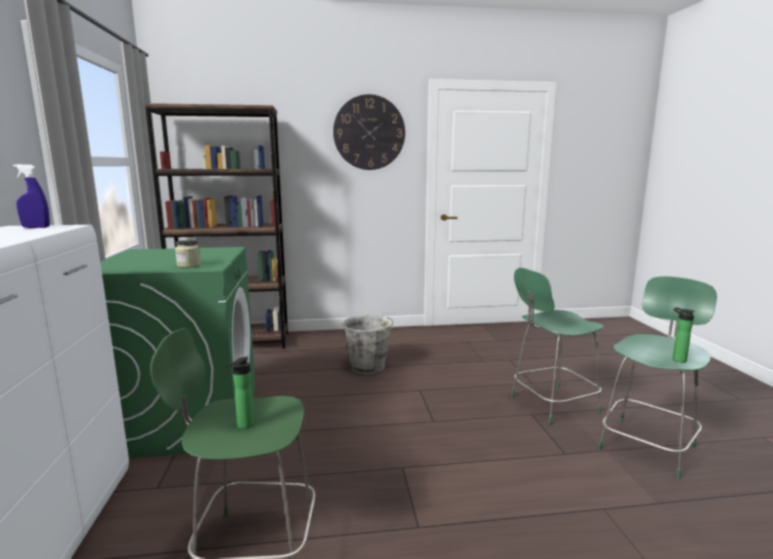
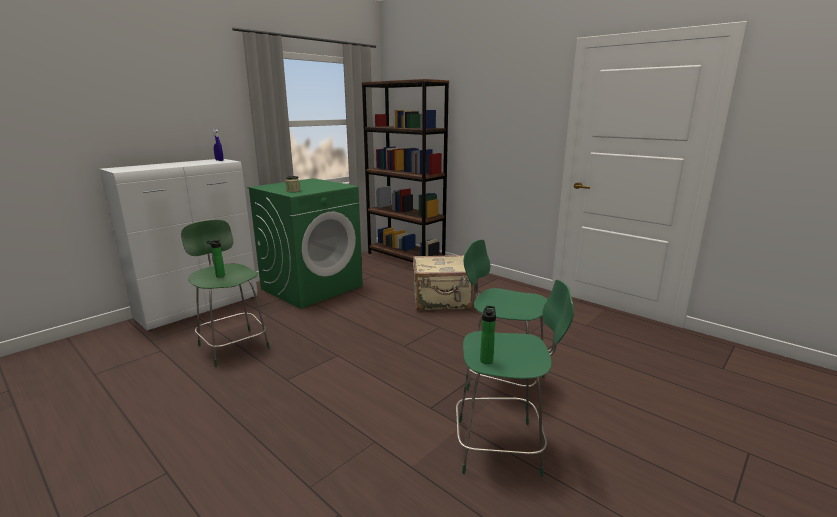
camera: 50 degrees right, 5 degrees up
wall clock [333,94,405,170] -> none
grey bucket [343,315,395,375] -> beige suitcase [413,255,473,310]

